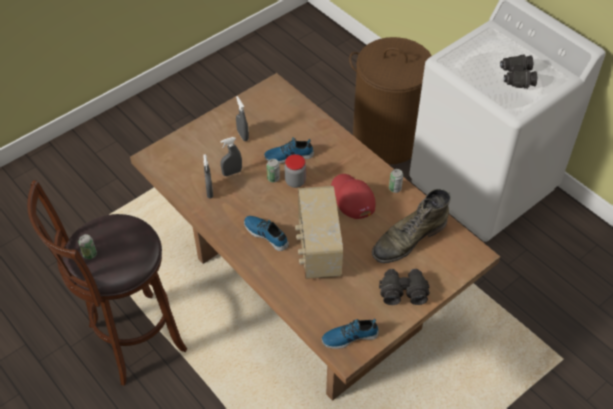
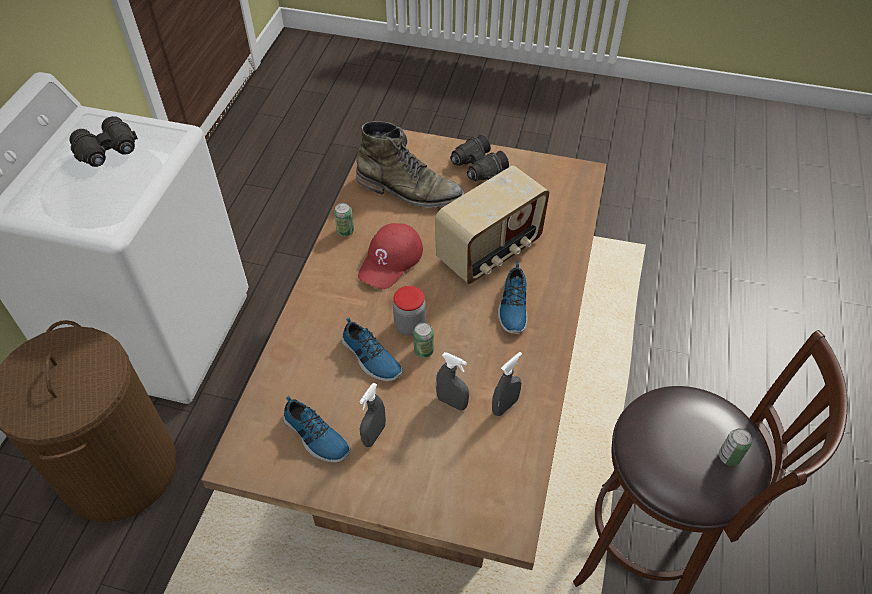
camera: 125 degrees left, 0 degrees up
shoe [321,319,379,349] -> shoe moved to [283,396,351,463]

